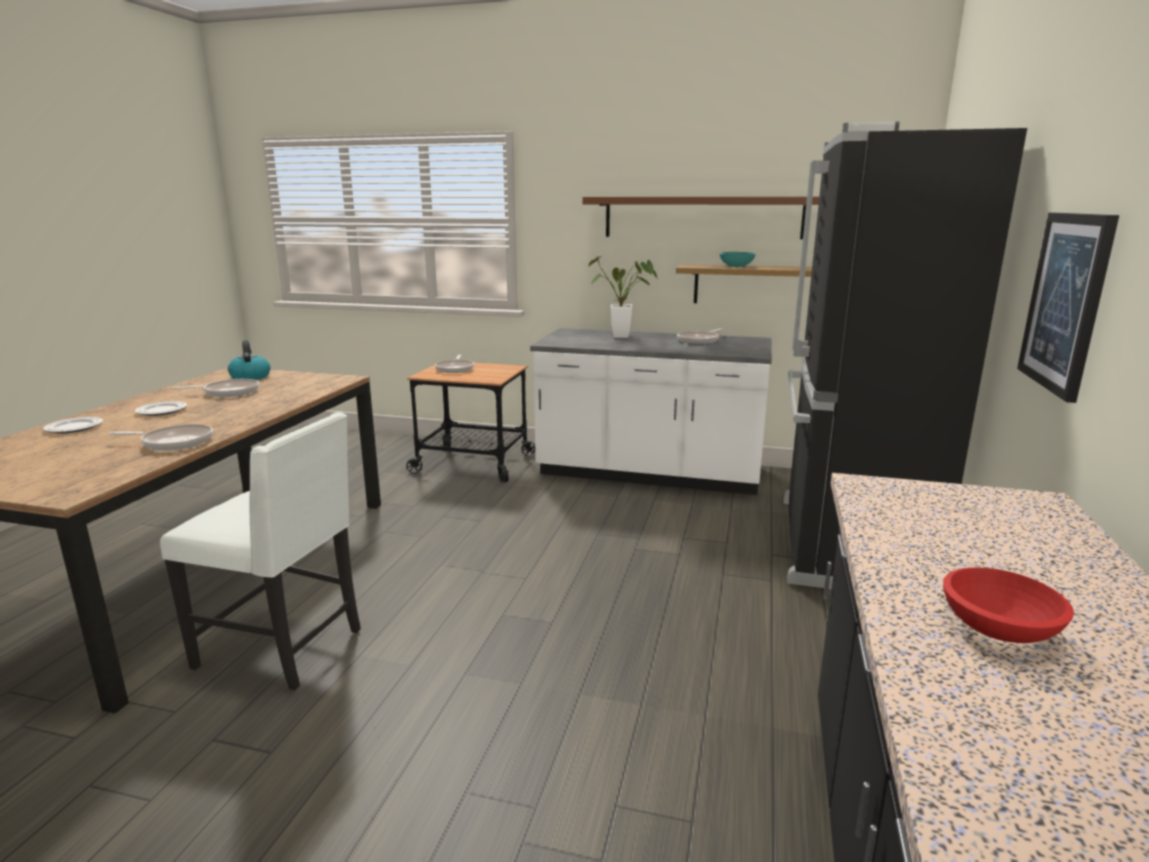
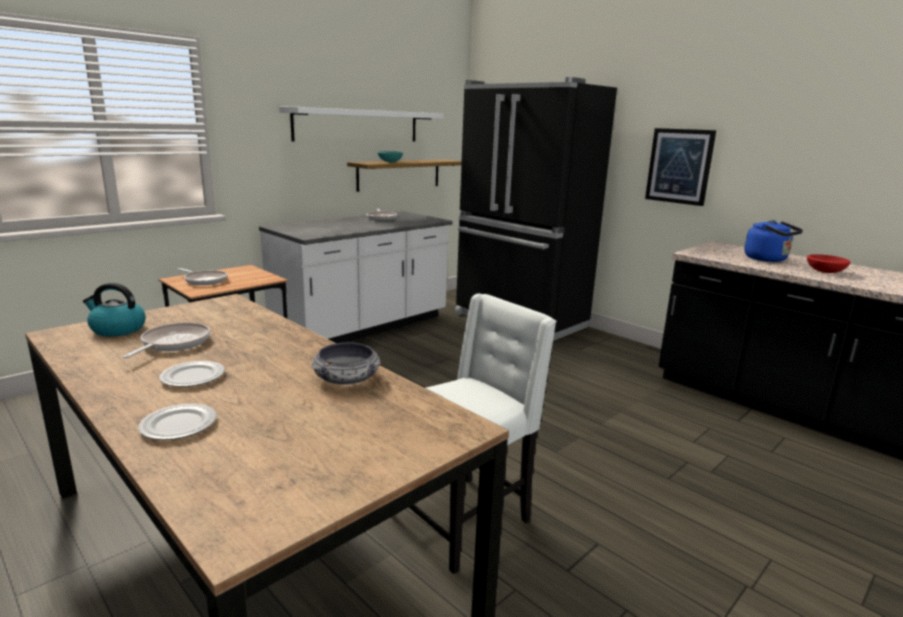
camera: 60 degrees left, 0 degrees up
frying pan [109,424,213,451] -> bowl [312,342,380,385]
brown shelf [583,197,819,239] -> white shelf [279,106,444,142]
potted plant [588,256,658,338] -> none
none -> blue kettle [744,220,803,262]

